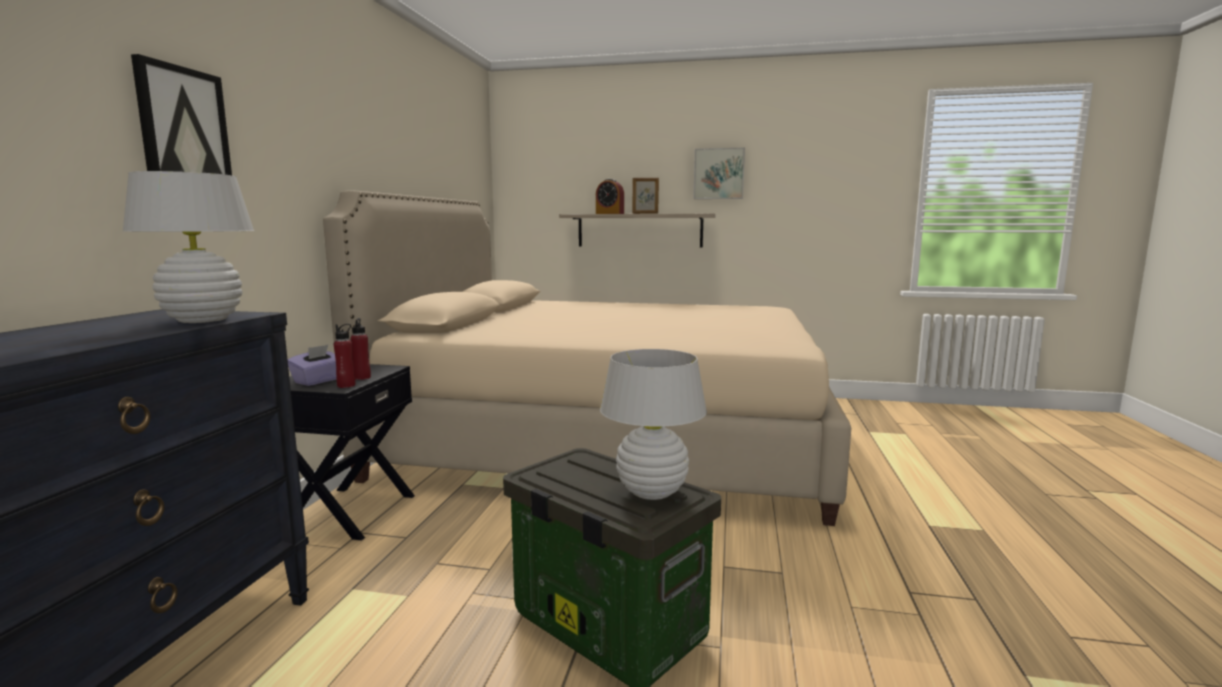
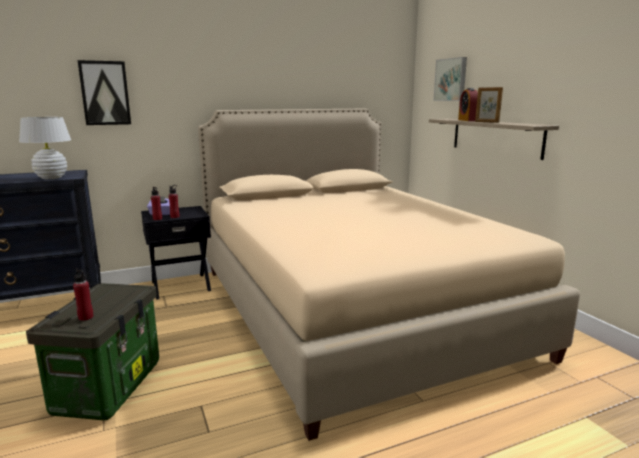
camera: 55 degrees right, 5 degrees up
white table lamp [600,349,707,500] -> red bottle [73,268,94,321]
picture [693,148,745,199] -> picture moved to [433,57,467,101]

